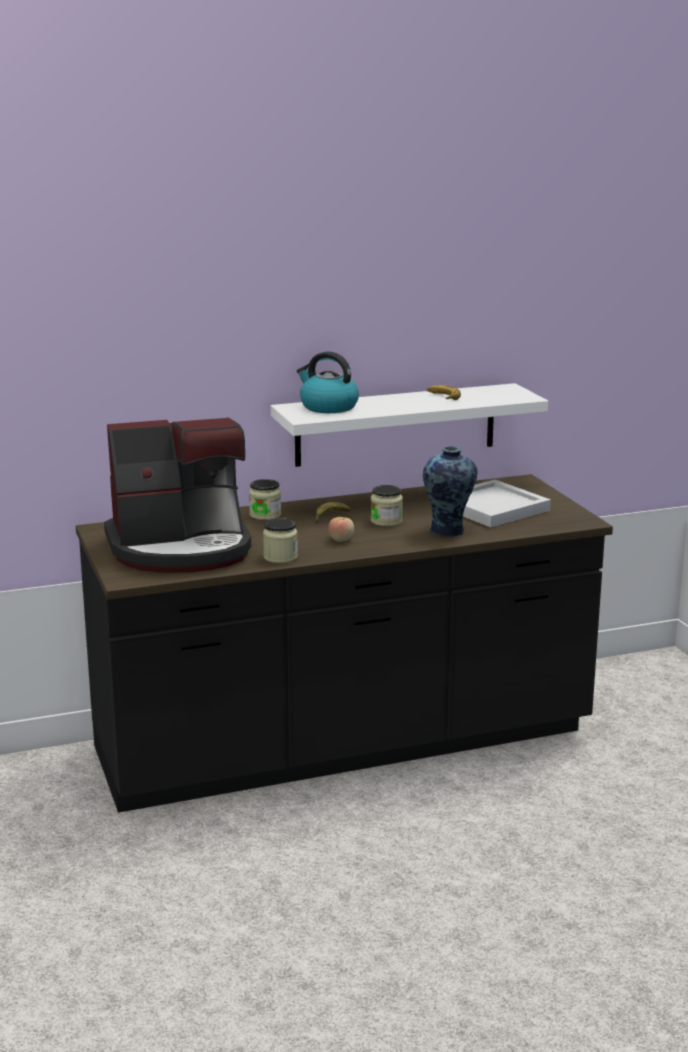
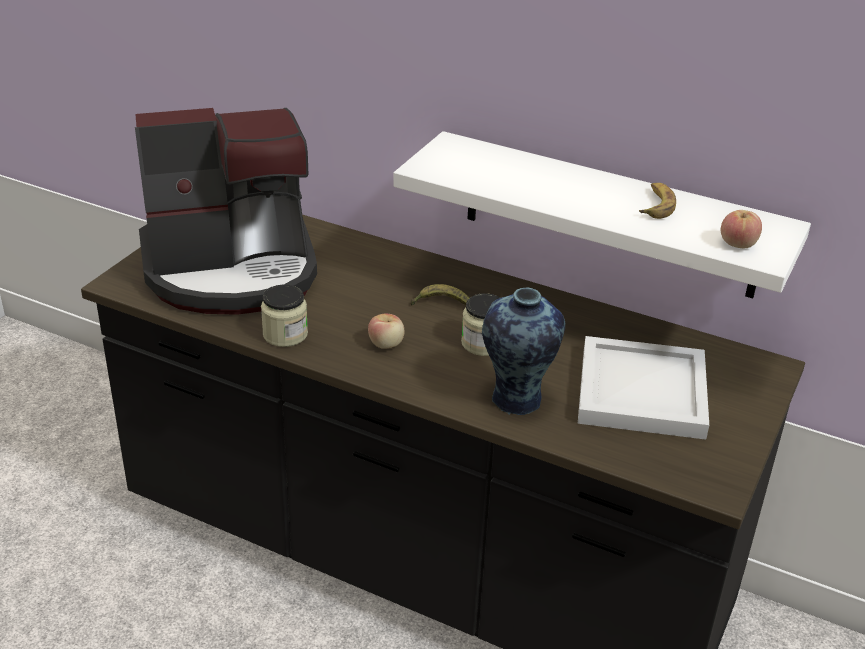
camera: 45 degrees right, 15 degrees up
coffee machine [104,417,251,573] -> coffee machine turned 45 degrees counterclockwise [135,108,317,315]
jar [249,479,281,520] -> none
kettle [297,351,359,413] -> none
none -> apple [721,210,762,248]

